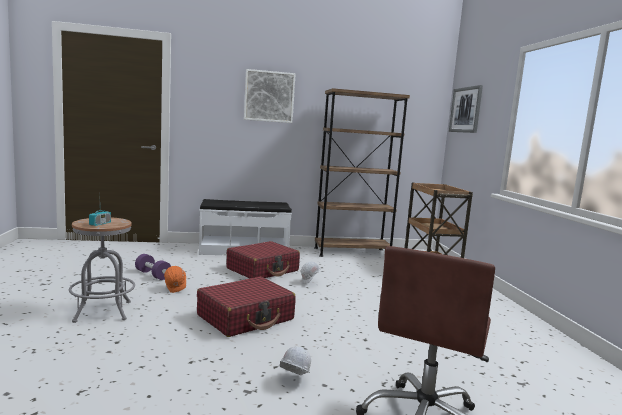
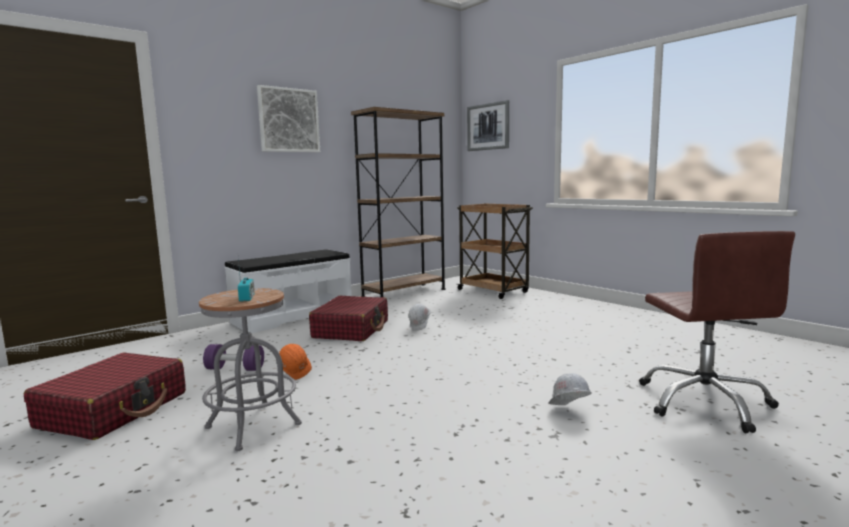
camera: 30 degrees left, 0 degrees up
red suitcase [197,277,295,337] -> red suitcase moved to [24,353,186,440]

